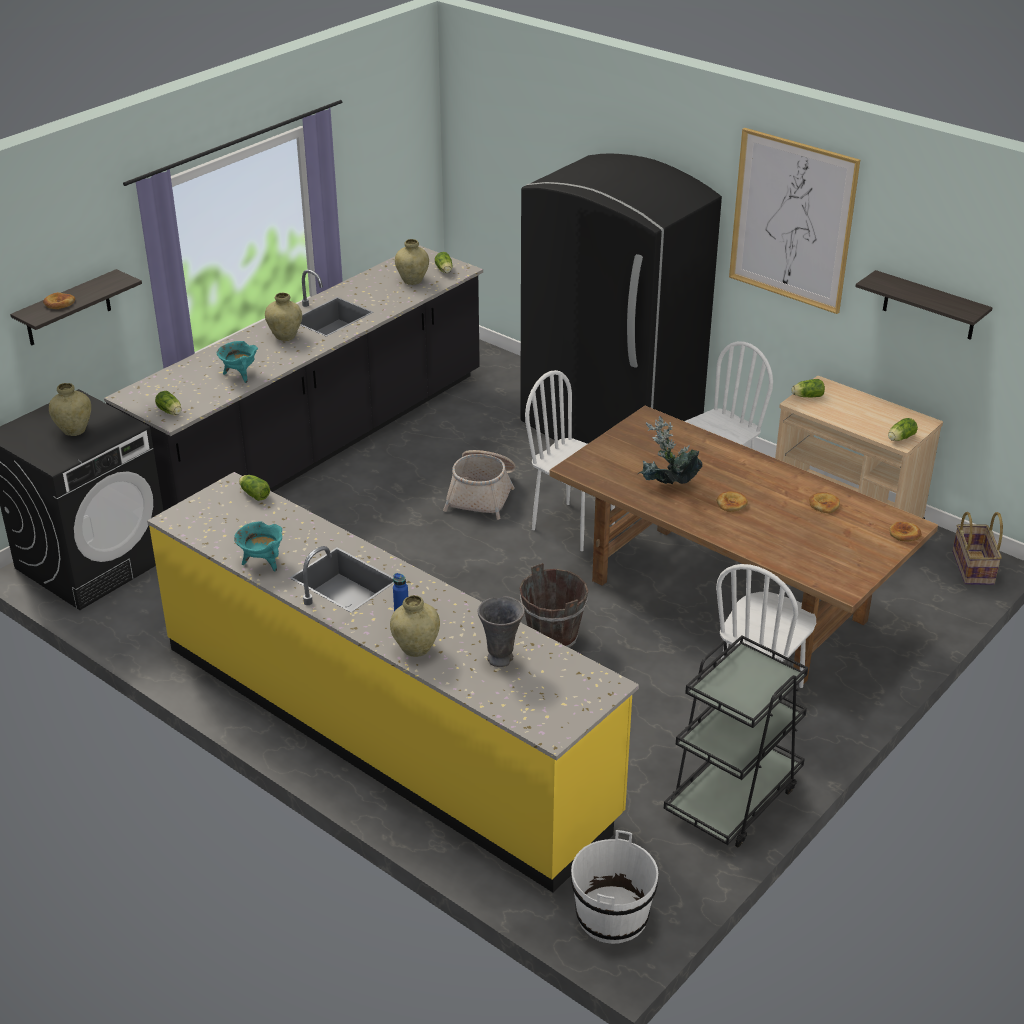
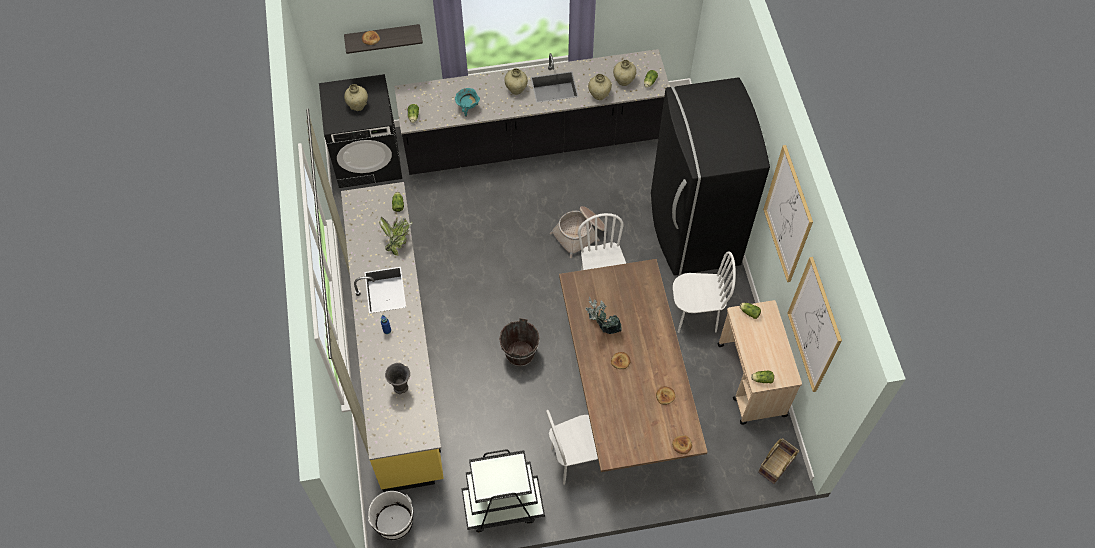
camera: 40 degrees right, 25 degrees up
turquoise cooking pot [234,521,282,572] -> none
beige vase [390,595,440,657] -> beige vase moved to [588,74,612,101]
shelf [855,270,993,340] -> picture [787,257,842,392]
none -> potted plant [379,217,413,256]

